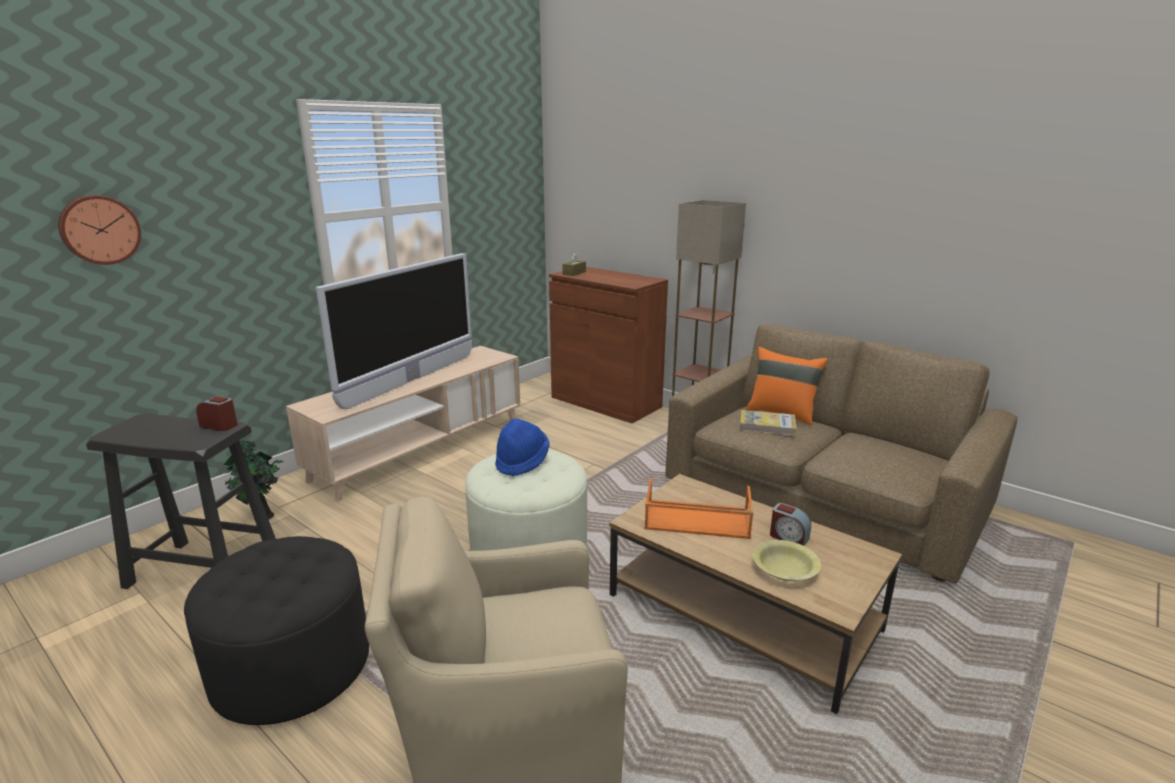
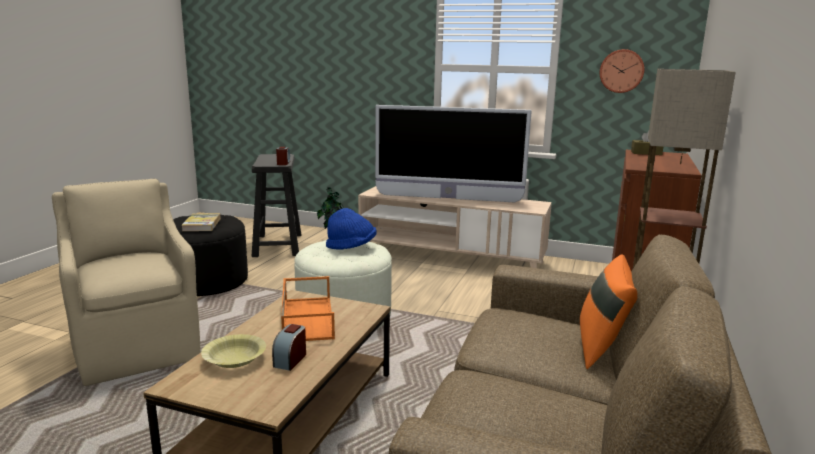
camera: 70 degrees right, 5 degrees down
wall clock [58,195,141,265] -> wall clock moved to [600,49,644,93]
book [740,410,797,436] -> book moved to [181,213,221,231]

